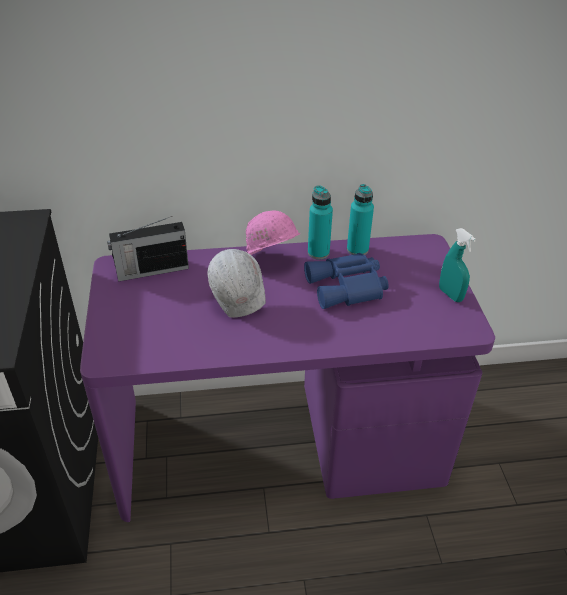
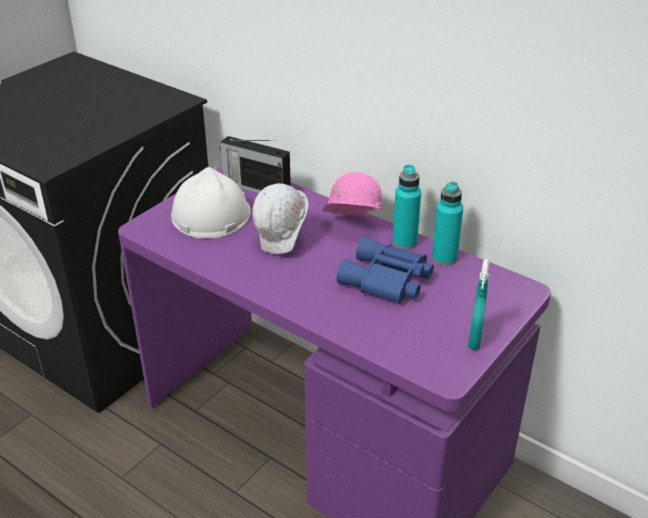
camera: 45 degrees right, 5 degrees down
none -> white hard hat [171,167,251,239]

